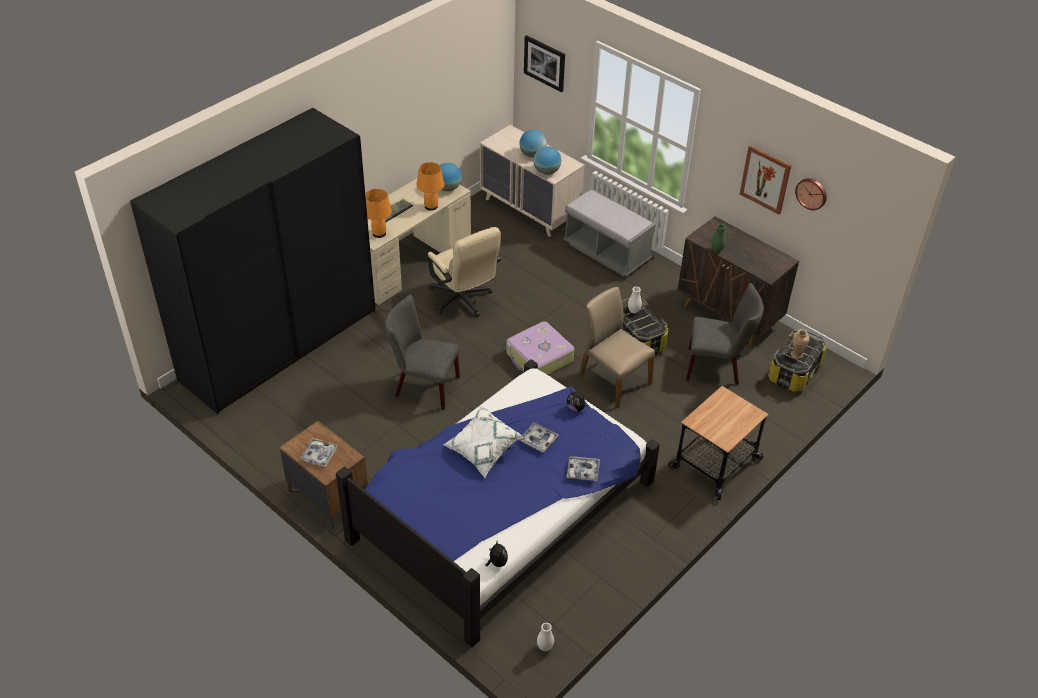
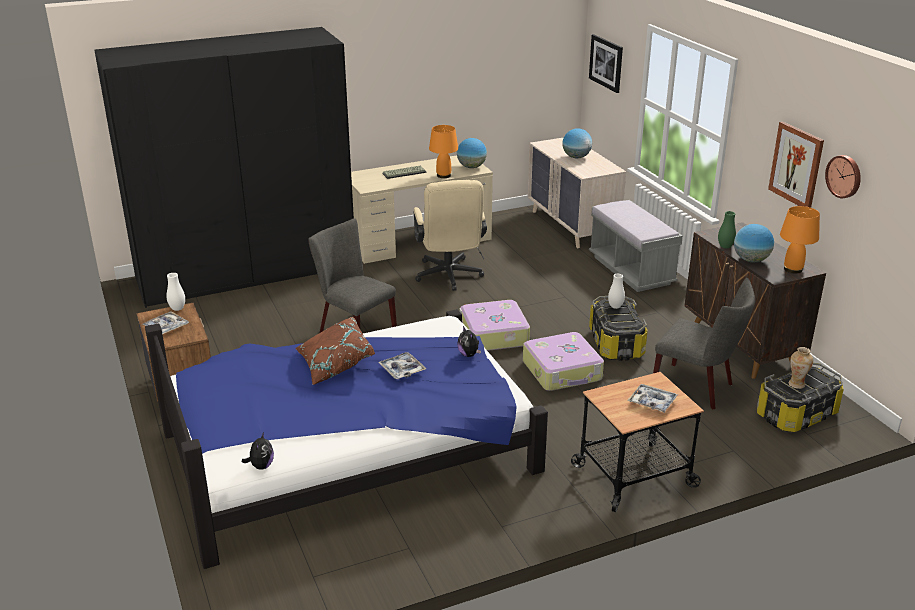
camera: 25 degrees right, 15 degrees down
orange table lamp [365,189,392,238] -> orange table lamp moved to [780,206,820,274]
white pillow [443,406,523,478] -> brown pillow [296,317,375,385]
globe [534,146,561,175] -> globe moved to [734,224,774,262]
white vase [537,623,554,651] -> white vase moved to [167,273,185,311]
tray [567,456,600,481] -> tray moved to [627,384,678,413]
beige chair [579,287,655,408] -> suitcase [523,332,604,391]

